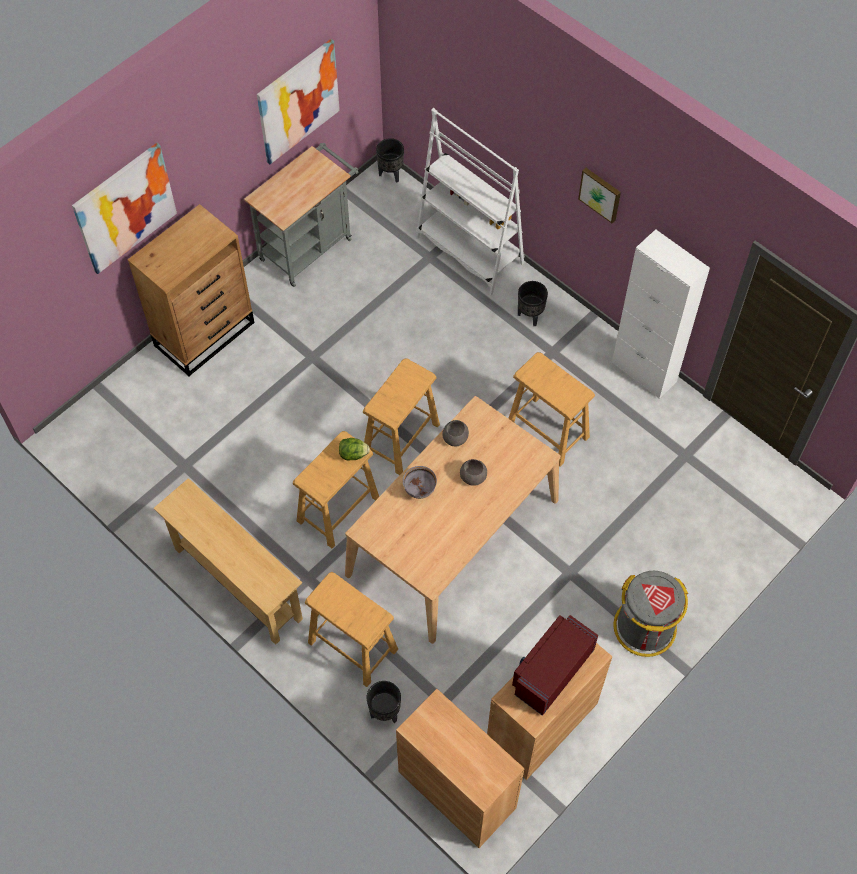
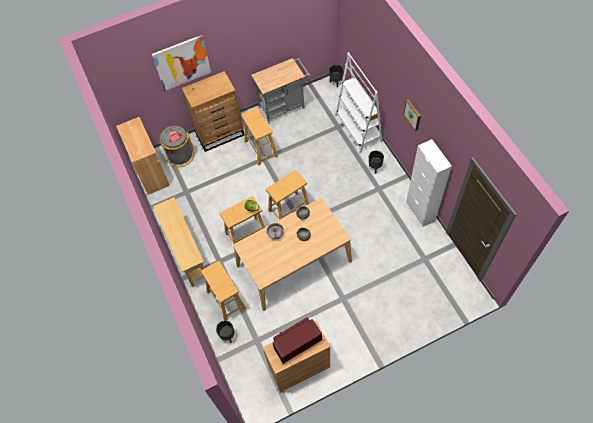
camera: 25 degrees right, 0 degrees up
picture [257,39,340,164] -> none
brown cabinet [396,689,525,848] -> brown cabinet moved to [116,117,170,195]
beige stool [508,352,595,467] -> beige stool moved to [241,108,278,165]
grey trash can [613,571,688,657] -> grey trash can moved to [159,126,194,167]

